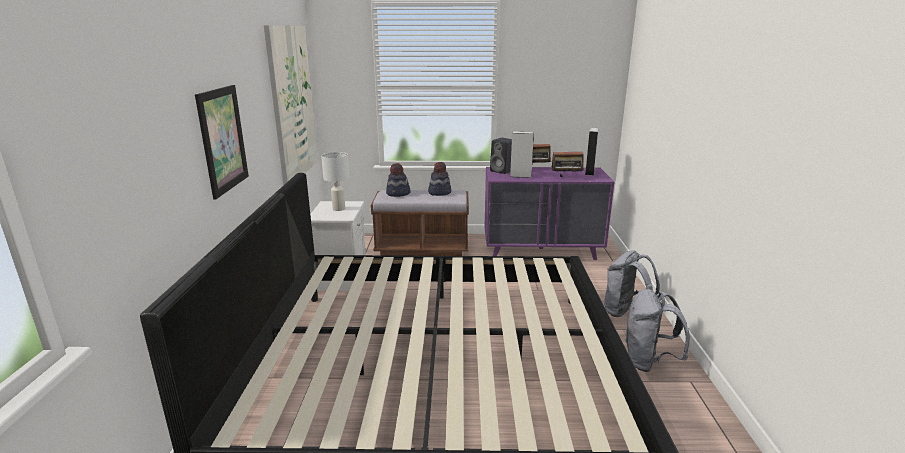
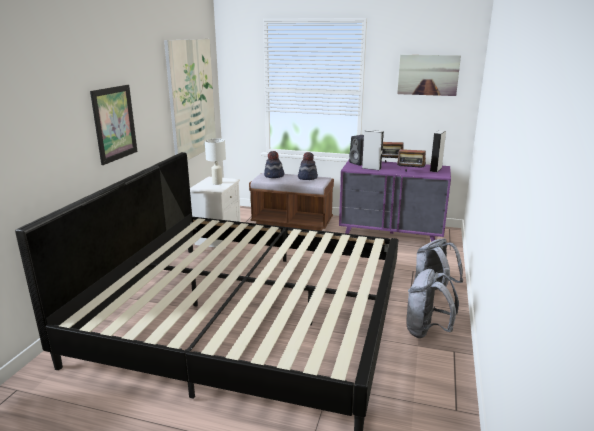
camera: 15 degrees right, 0 degrees up
none -> picture [397,55,461,96]

